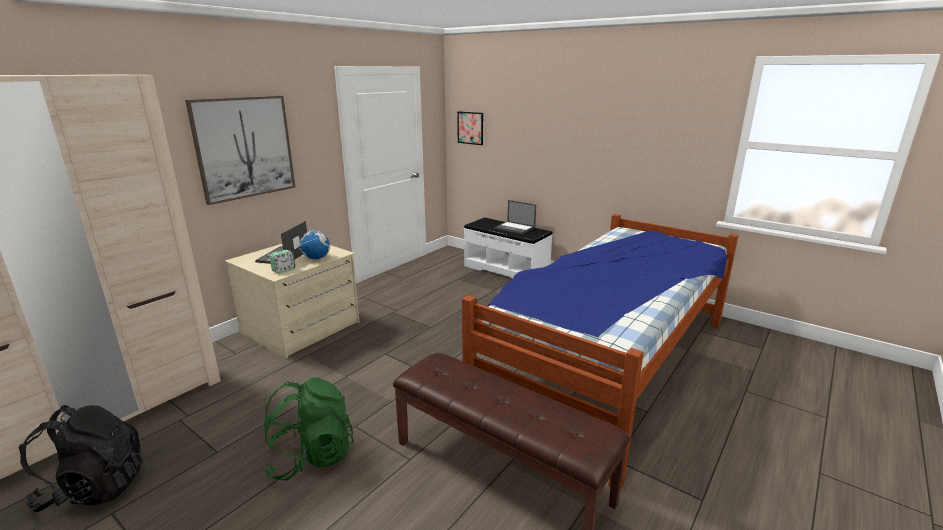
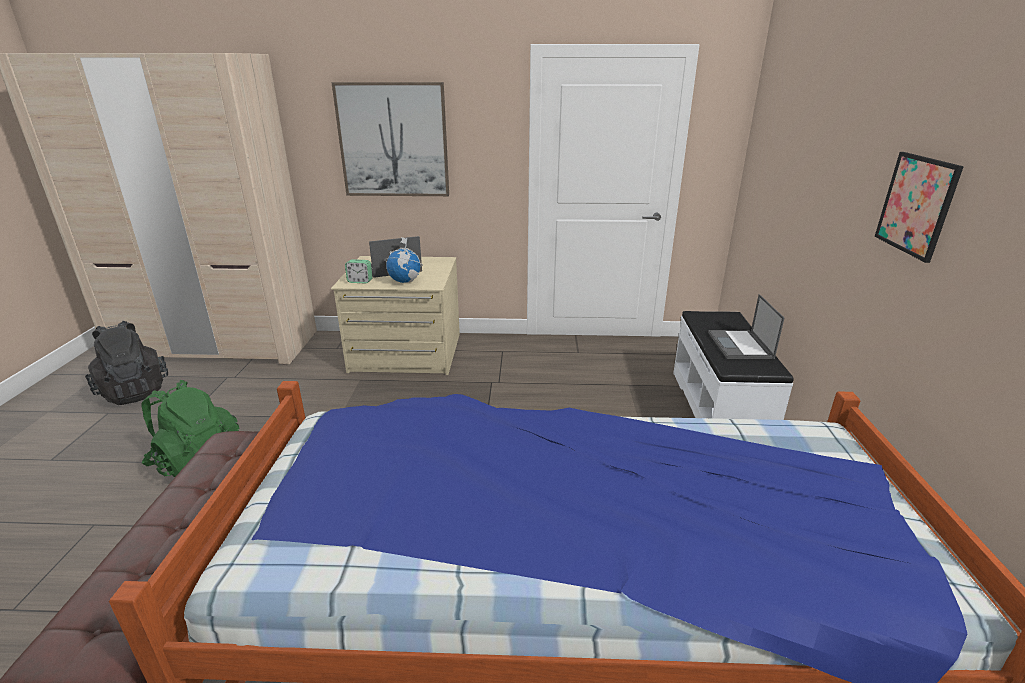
camera: 55 degrees right, 5 degrees up
picture [457,111,483,145] -> picture moved to [875,152,964,263]

